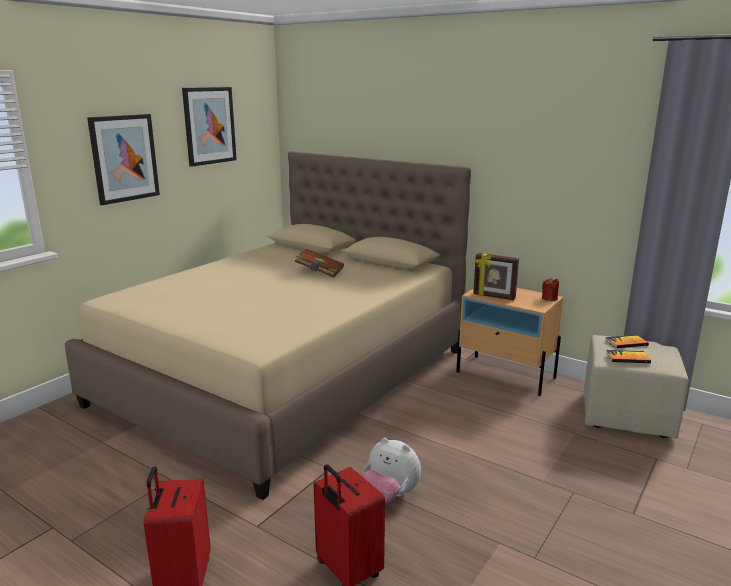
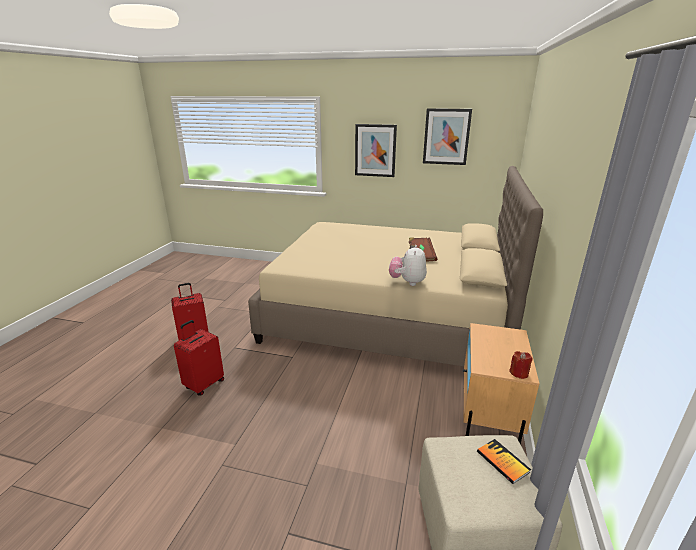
camera: 70 degrees right, 5 degrees up
plush toy [362,438,421,503] -> plush toy moved to [389,245,427,286]
picture frame [473,253,519,300] -> none
book [606,350,651,363] -> none

